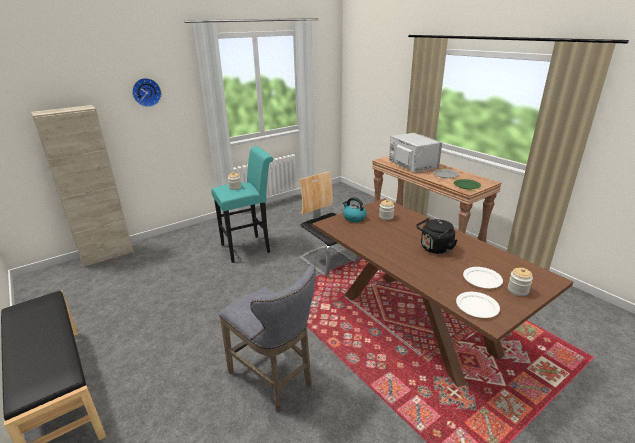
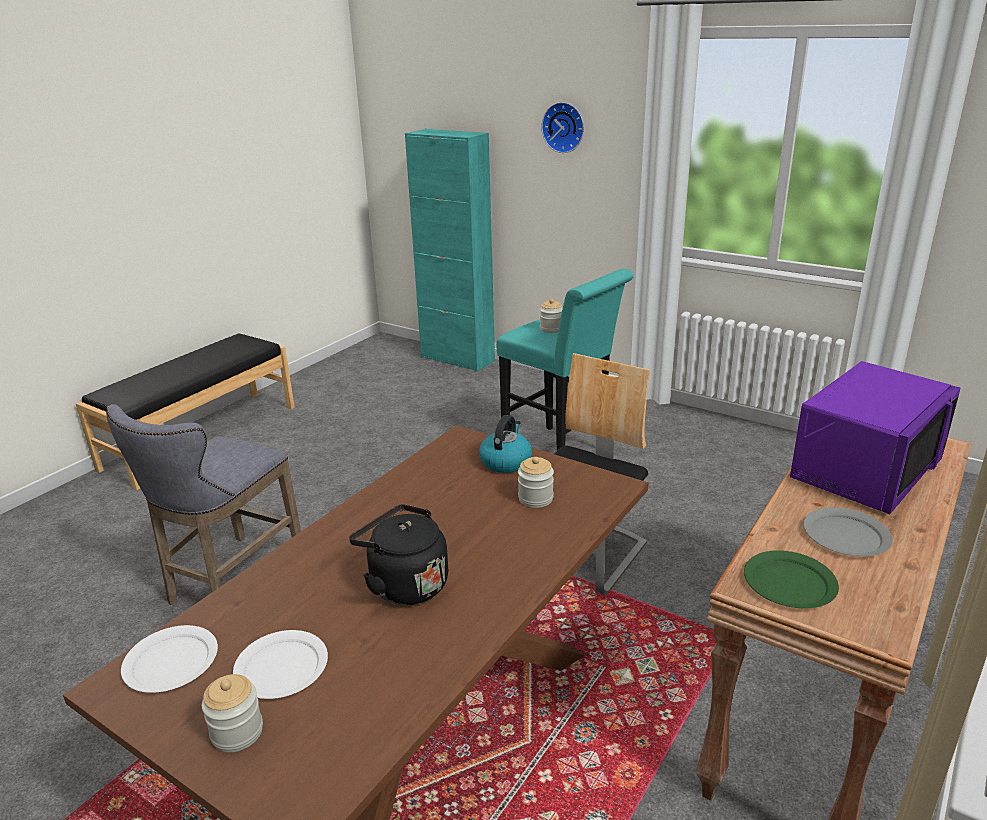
camera: 70 degrees right, 0 degrees up
beige cabinet [31,105,134,267] -> turquoise cabinet [405,129,495,372]
grey microwave [389,133,442,172] -> purple microwave [790,361,961,514]

